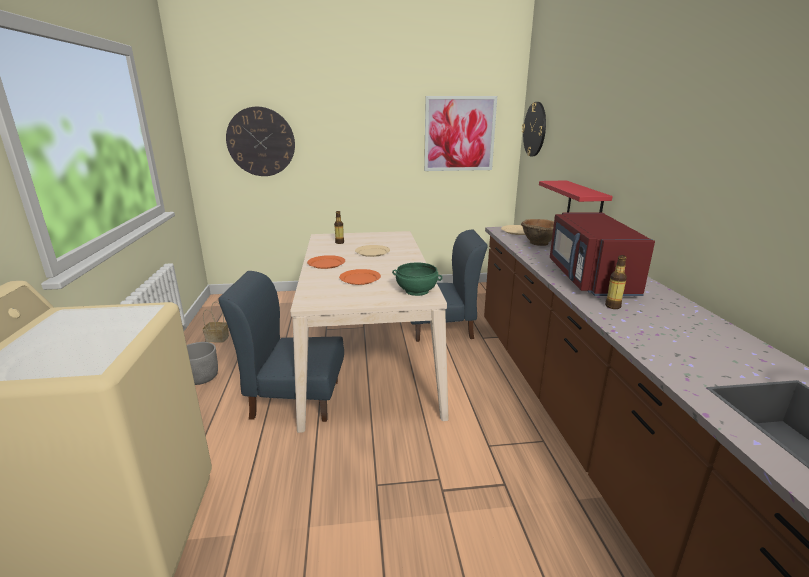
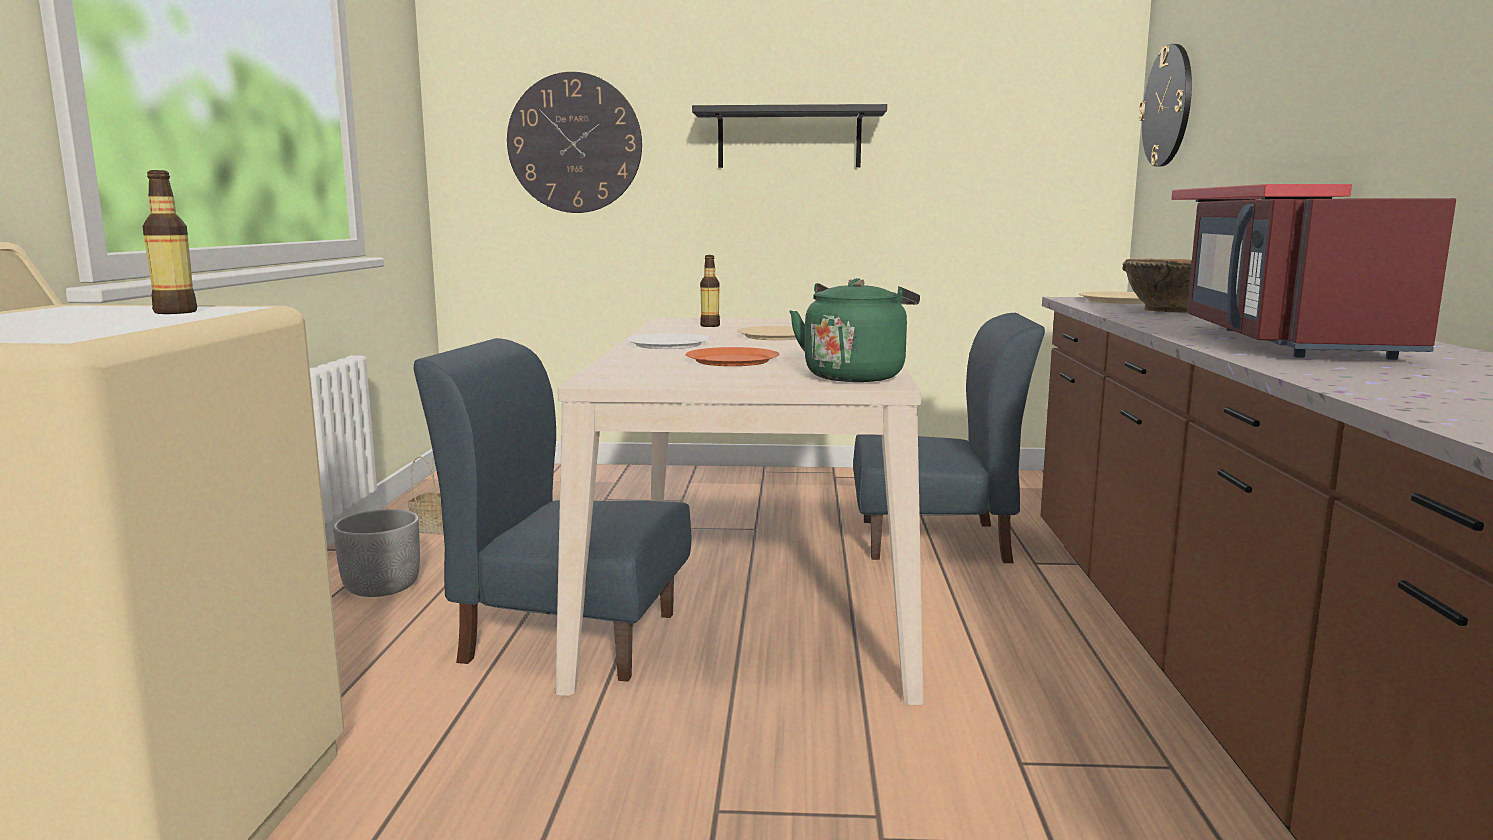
camera: 10 degrees right, 10 degrees down
orange plate [307,255,345,269] -> white plate [626,333,710,349]
green bowl [392,263,442,296] -> green kettle [789,278,920,382]
picture [424,96,497,171] -> none
bottle [605,255,627,309] -> bottle moved to [143,170,197,314]
none -> black shelf [692,104,887,168]

